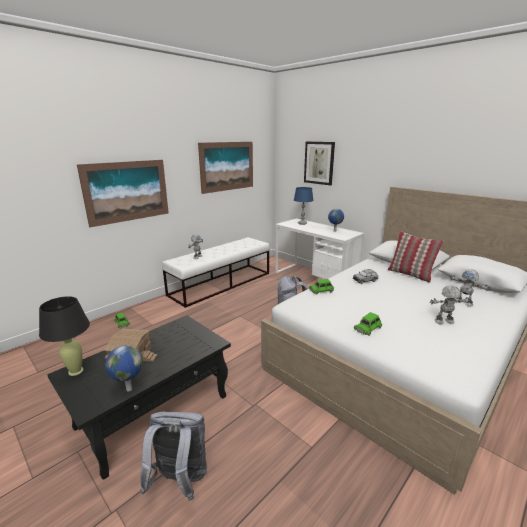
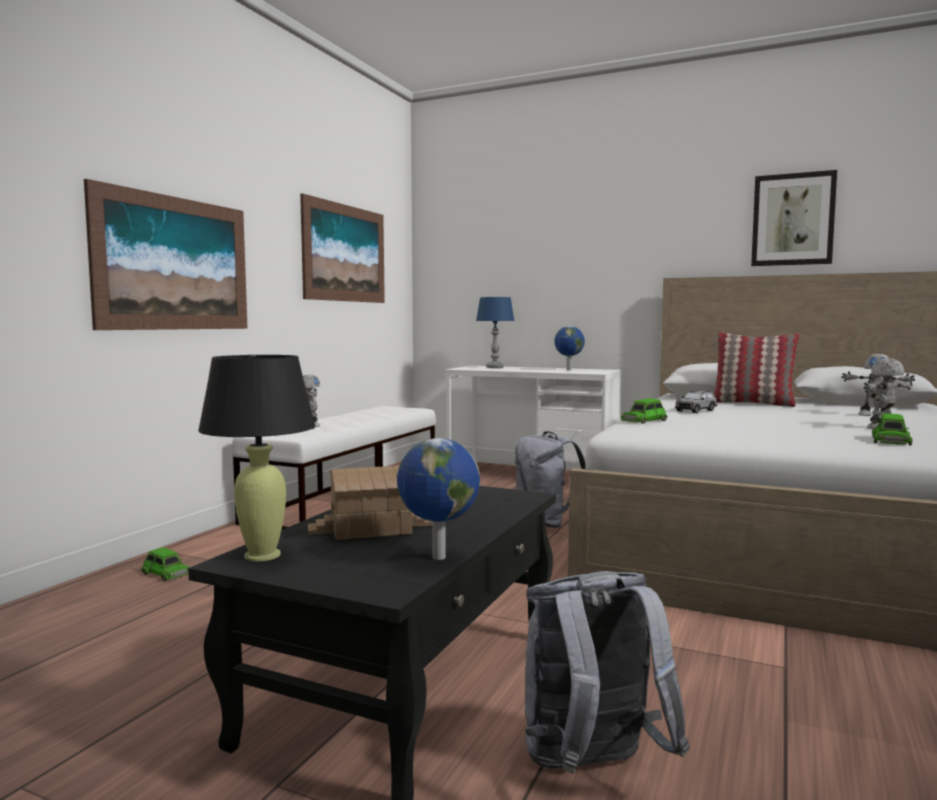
camera: 20 degrees left, 15 degrees down
picture [304,142,335,185] -> picture moved to [751,170,837,266]
green toy car [354,312,382,336] -> green toy car moved to [872,413,913,445]

